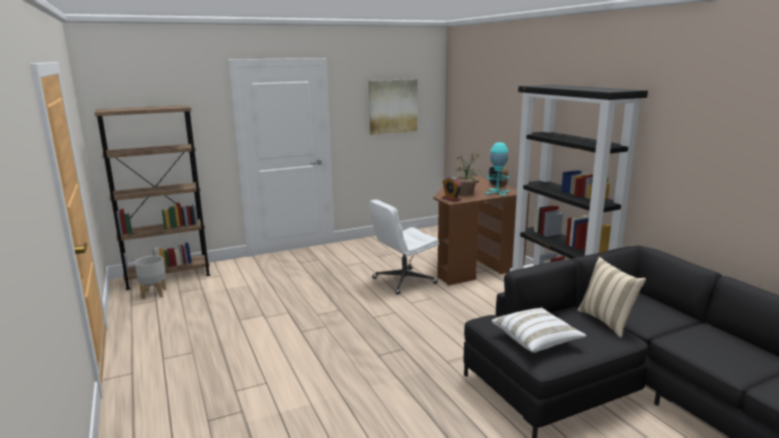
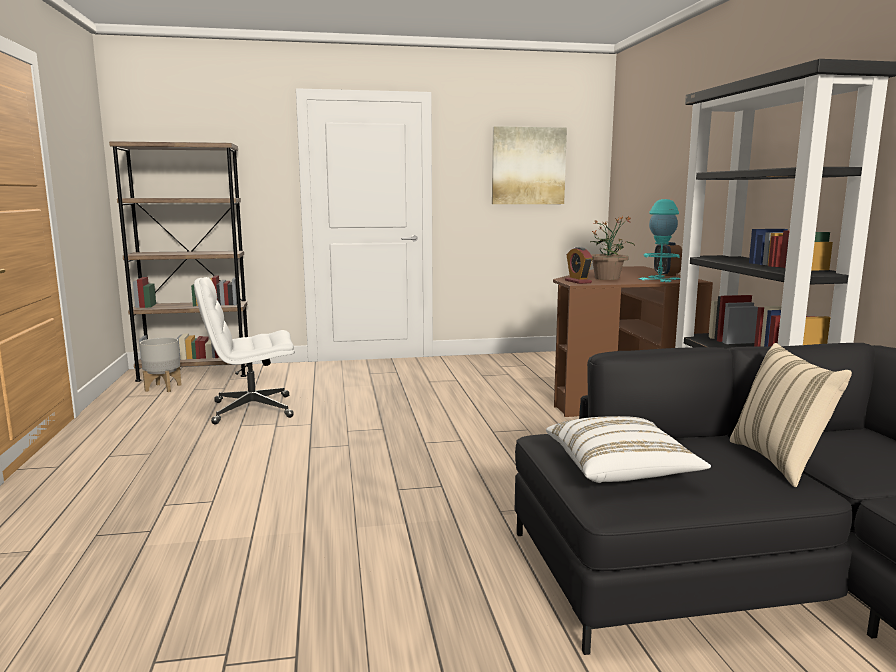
camera: 15 degrees right, 5 degrees down
white office chair [369,199,439,294] -> white office chair moved to [194,277,295,425]

